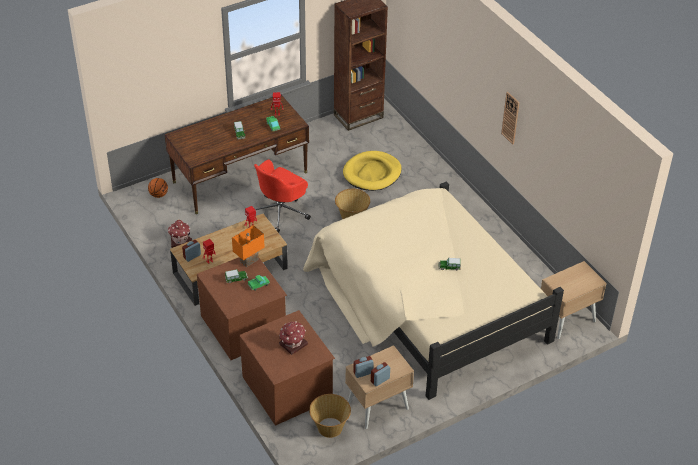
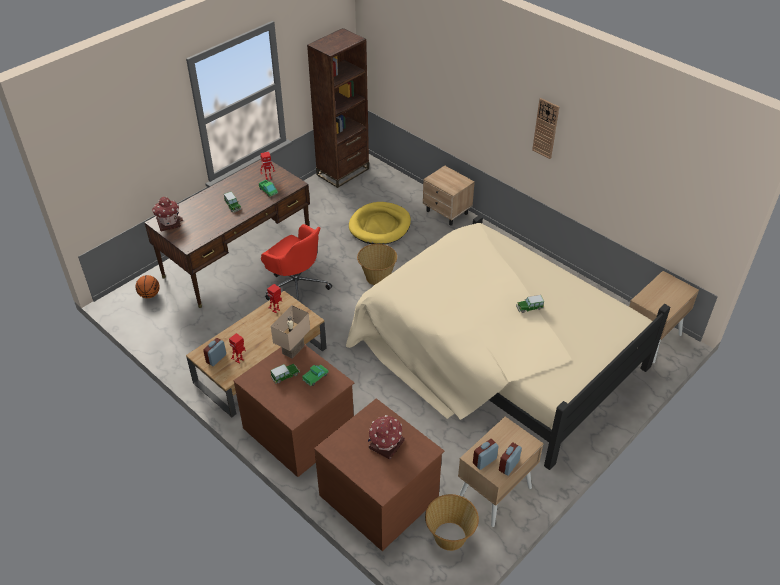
camera: 15 degrees left, 0 degrees up
toy house [168,220,192,248] -> toy house moved to [152,197,183,231]
orange table lamp [232,225,265,267] -> beige table lamp [271,305,310,359]
red office chair [254,159,311,233] -> red office chair turned 75 degrees counterclockwise [261,224,332,301]
none -> beige nightstand [423,166,475,226]

